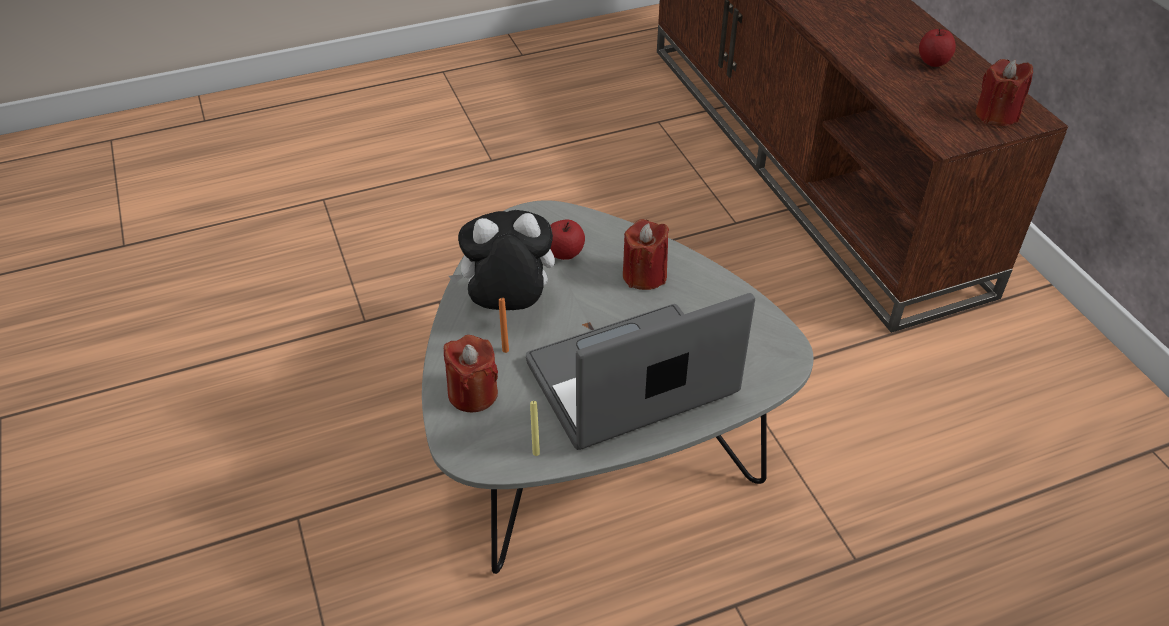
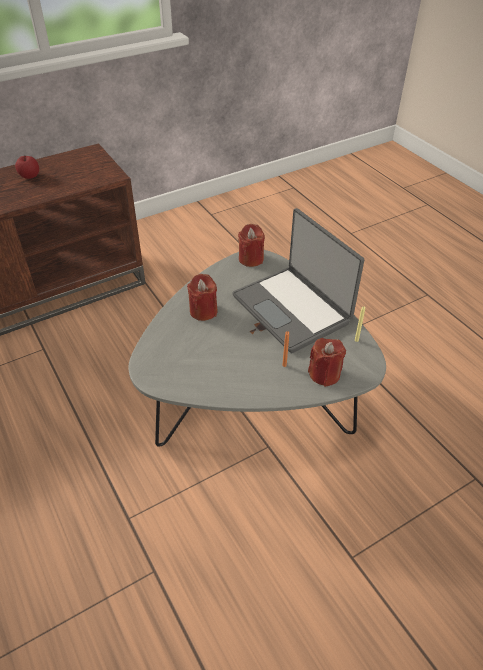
camera: 100 degrees left, 0 degrees up
plush toy [449,210,555,310] -> none
apple [550,219,585,260] -> none
red candle [975,59,1033,126] -> red candle moved to [238,224,265,267]

